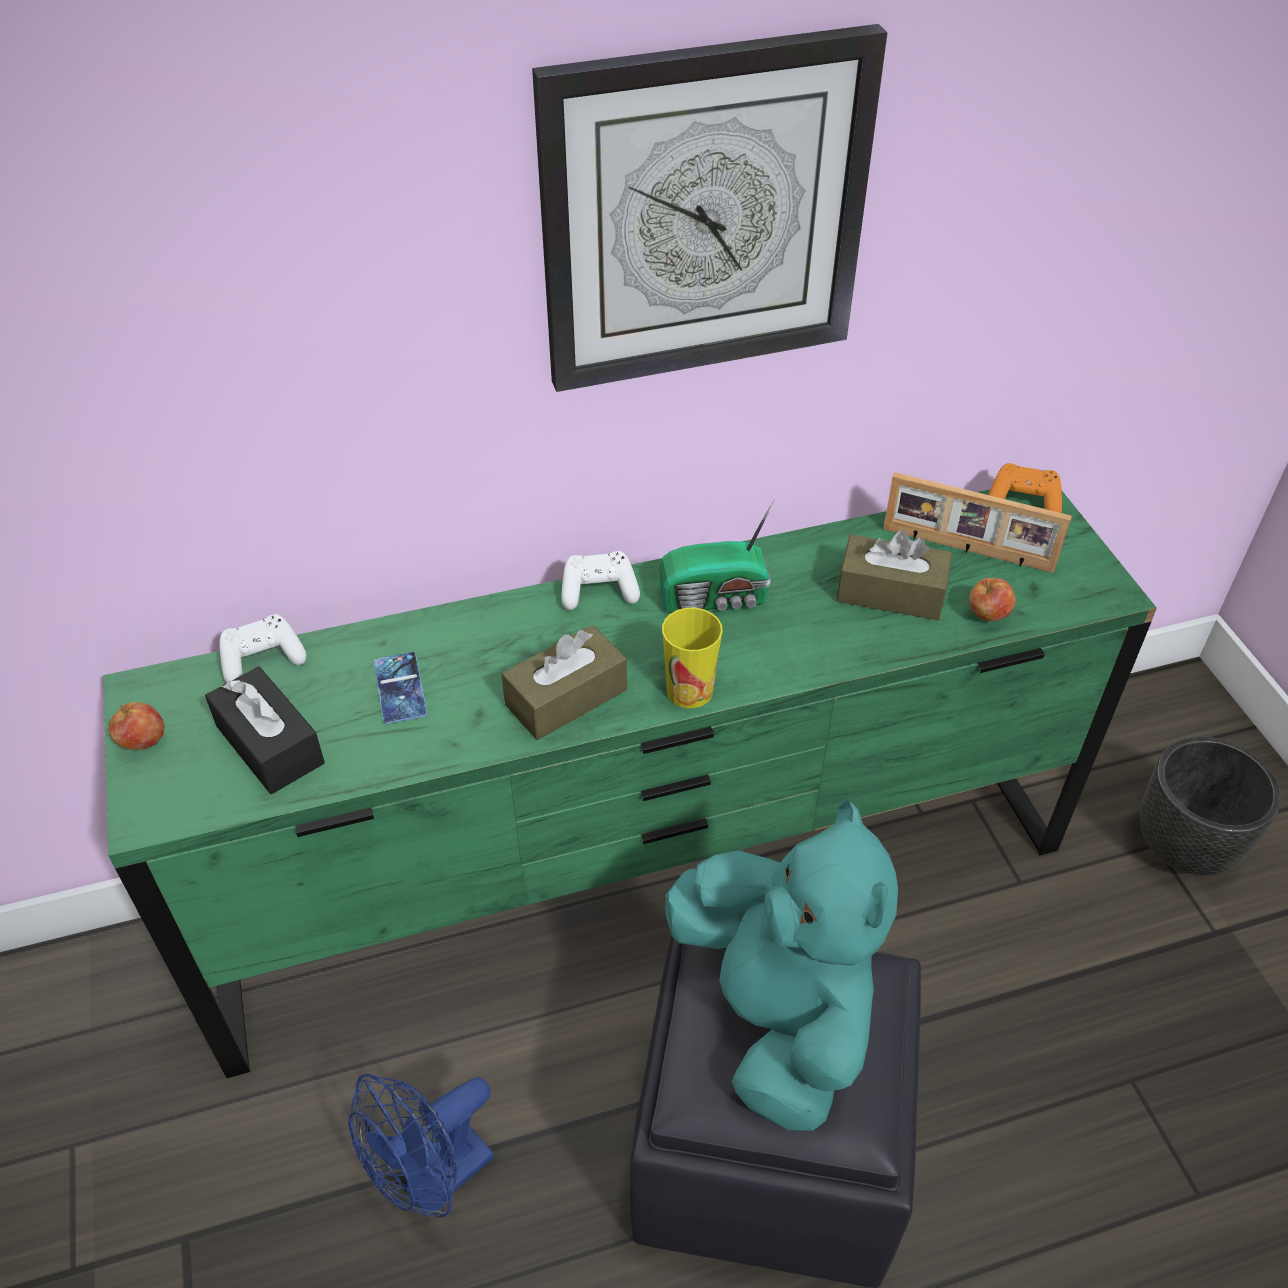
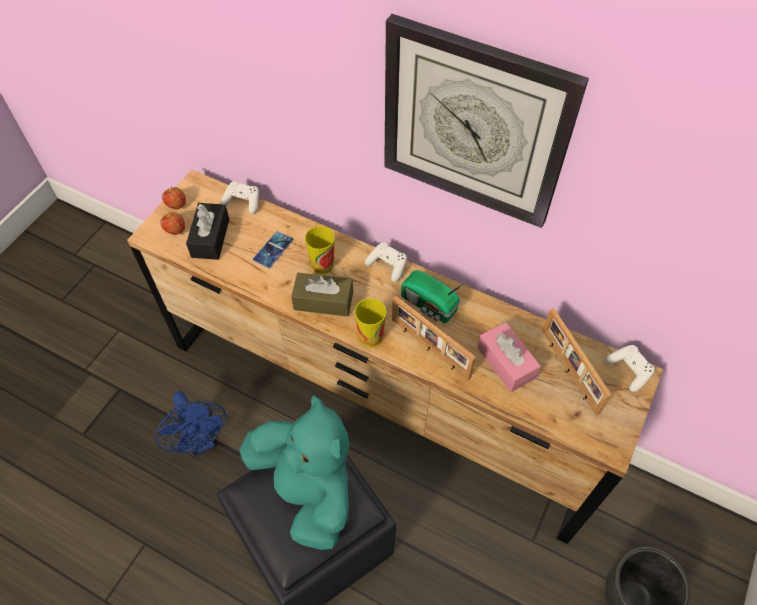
camera: 45 degrees right, 10 degrees up
green dresser [103,490,1157,1078] -> brown dresser [127,170,663,544]
blue fan [348,1074,494,1217] -> blue fan turned 120 degrees counterclockwise [155,391,226,457]
turquoise plush toy [666,798,898,1131] -> turquoise plush toy turned 60 degrees counterclockwise [239,395,350,550]
brown tissue box [837,530,952,620] -> pink tissue box [477,322,541,392]
apple [969,578,1016,621] -> apple moved to [160,212,185,235]
orange game controller [988,463,1062,513] -> white game controller [606,345,655,392]
none -> cup [305,226,335,274]
none -> picture frame [392,295,476,380]

